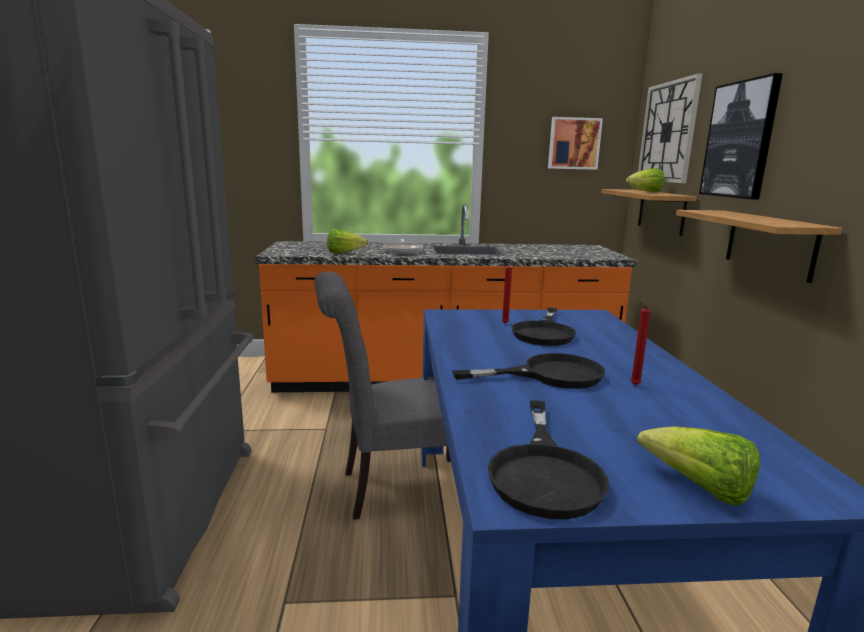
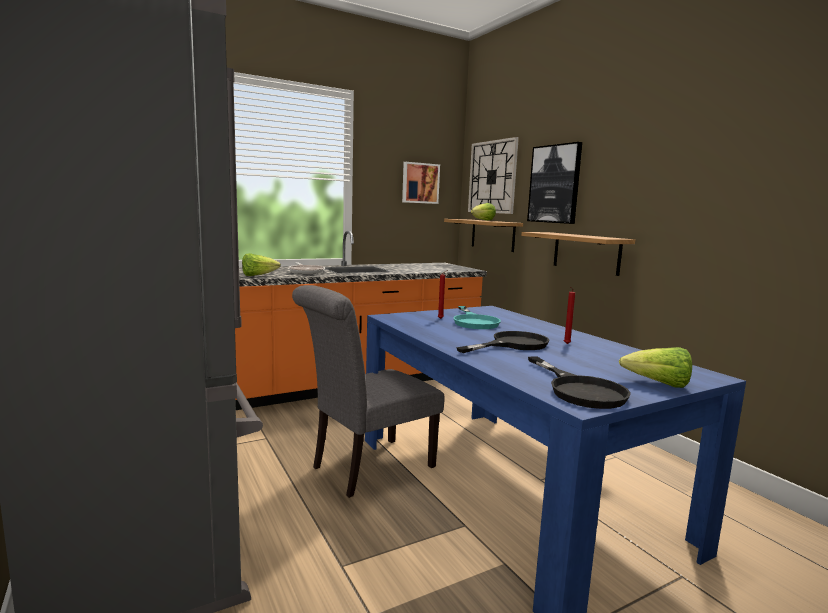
camera: 25 degrees left, 5 degrees down
black frying pan [512,307,576,346] -> turquoise frying pan [453,306,501,329]

